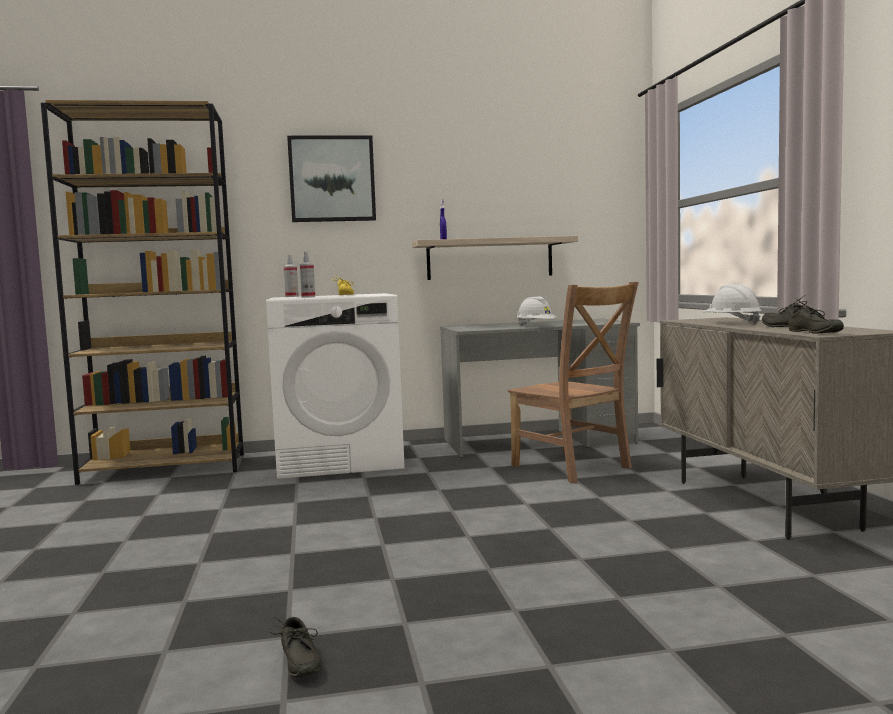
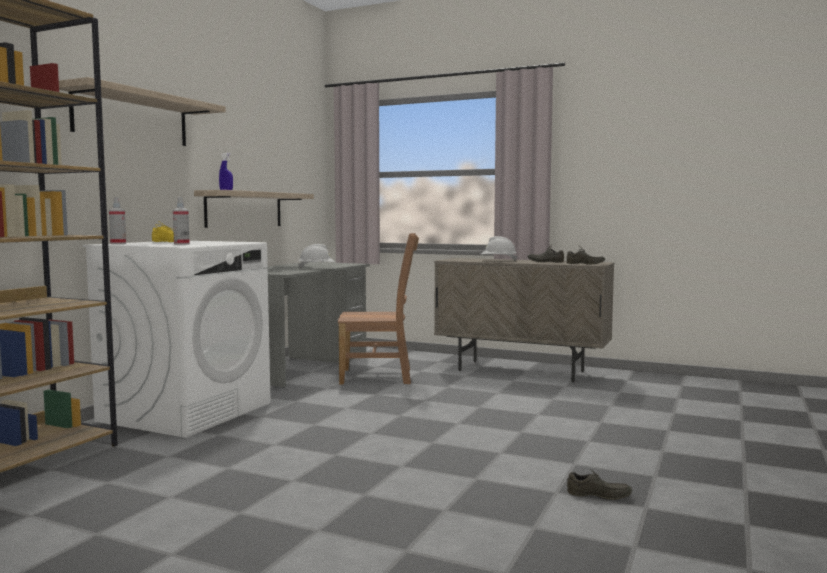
camera: 55 degrees left, 0 degrees up
picture [287,136,376,222] -> shelf [59,77,226,146]

